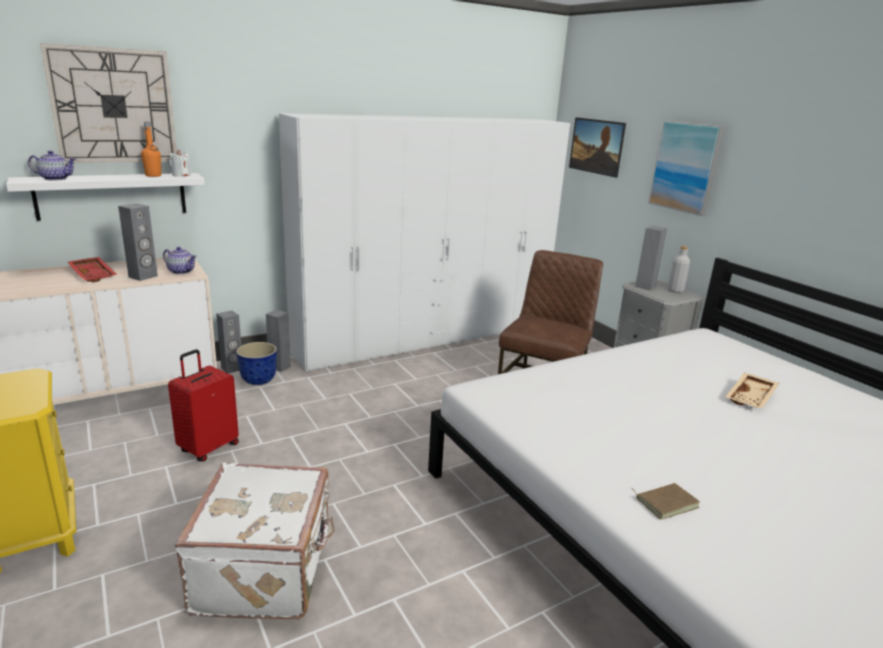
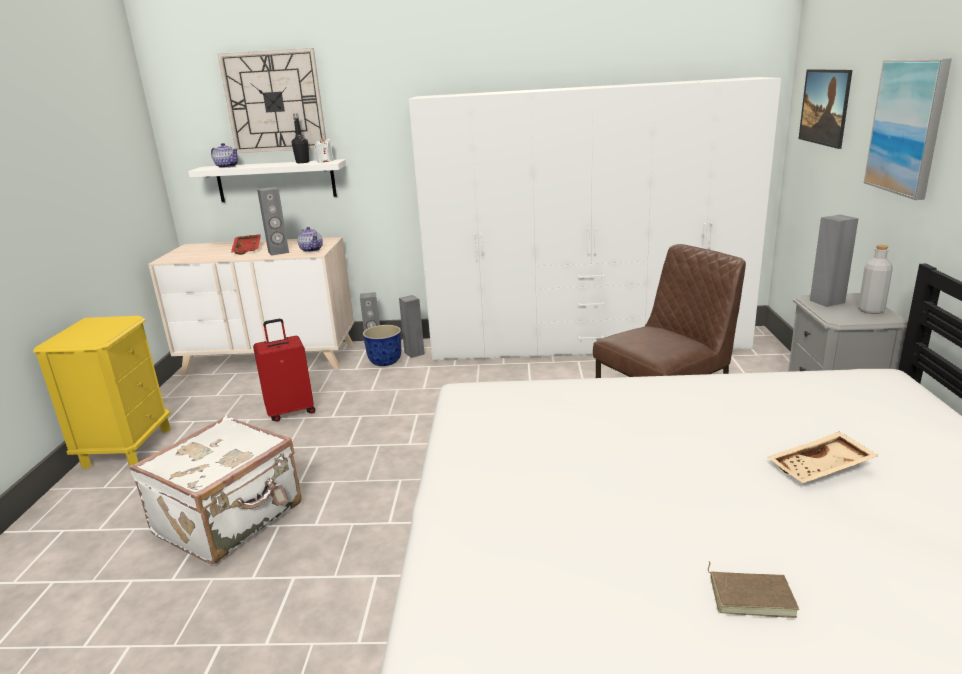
camera: 35 degrees right, 0 degrees up
orange bottle [141,122,161,177] -> black bottle [292,114,309,163]
brown book [631,483,700,520] -> brown book moved to [708,561,799,618]

